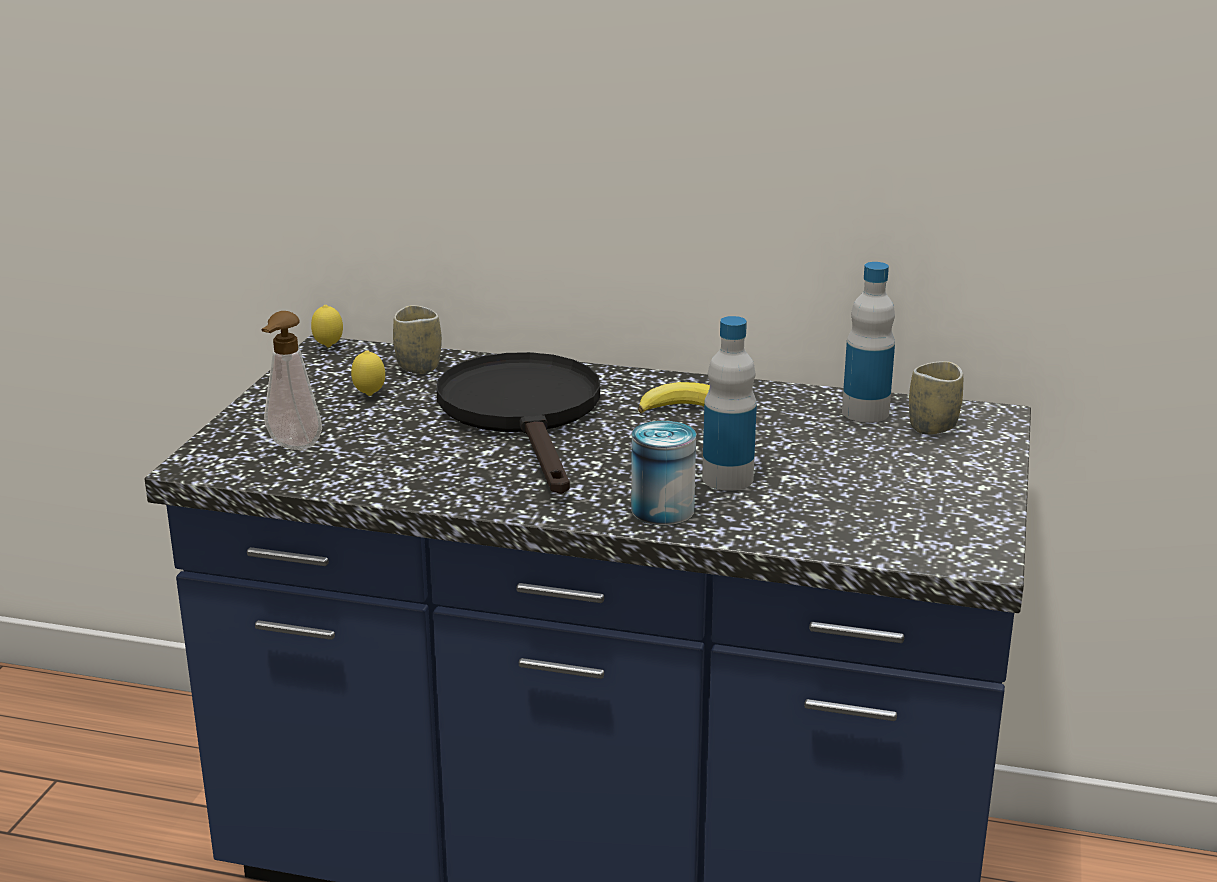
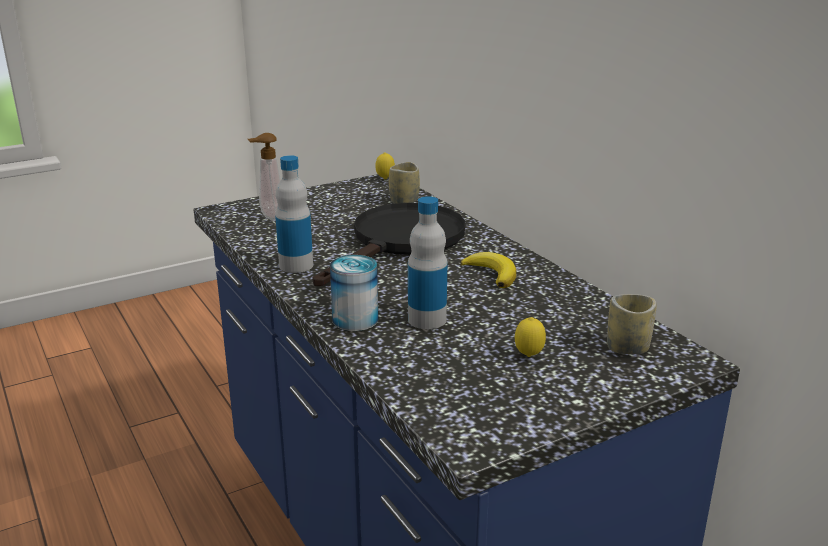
camera: 45 degrees right, 0 degrees up
lemon [351,350,385,396] -> lemon moved to [515,317,546,357]
bottle [842,262,895,423] -> bottle moved to [275,155,313,273]

